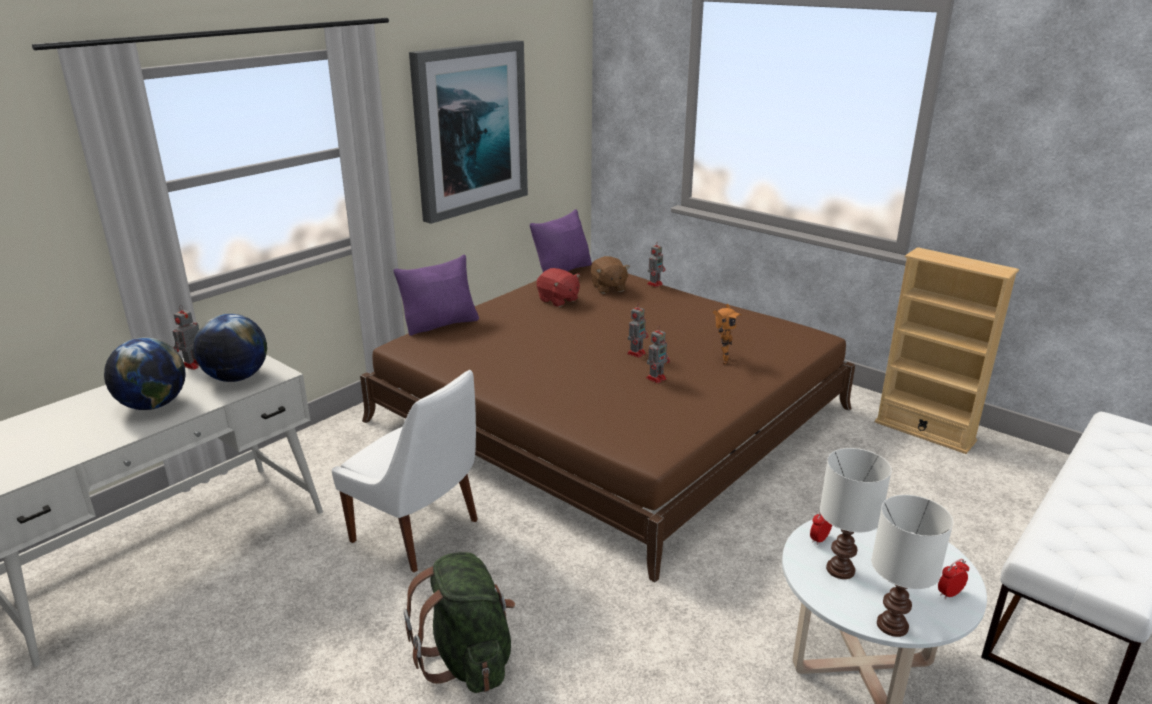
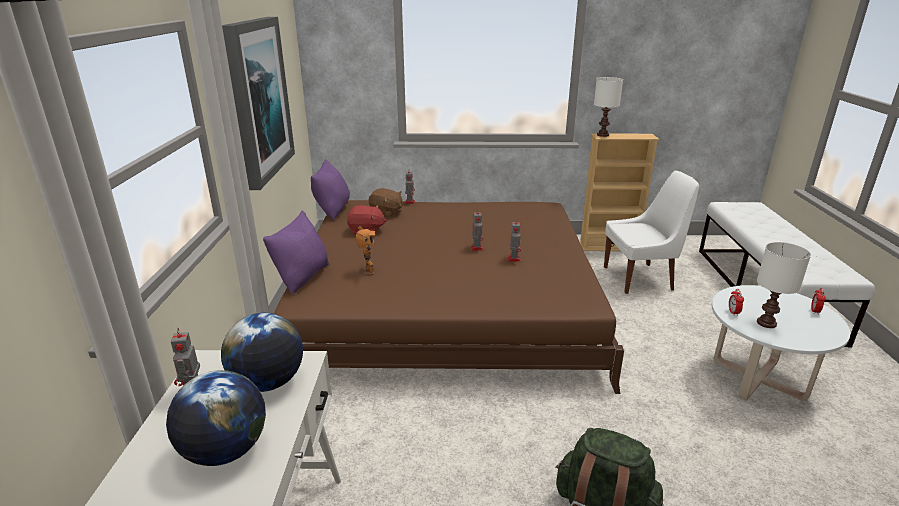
camera: 40 degrees left, 0 degrees up
white chair [331,370,478,573] -> white chair moved to [604,170,699,294]
toy robot [713,304,742,365] -> toy robot moved to [356,226,375,275]
white table lamp [871,495,953,637] -> white table lamp moved to [594,77,623,137]

